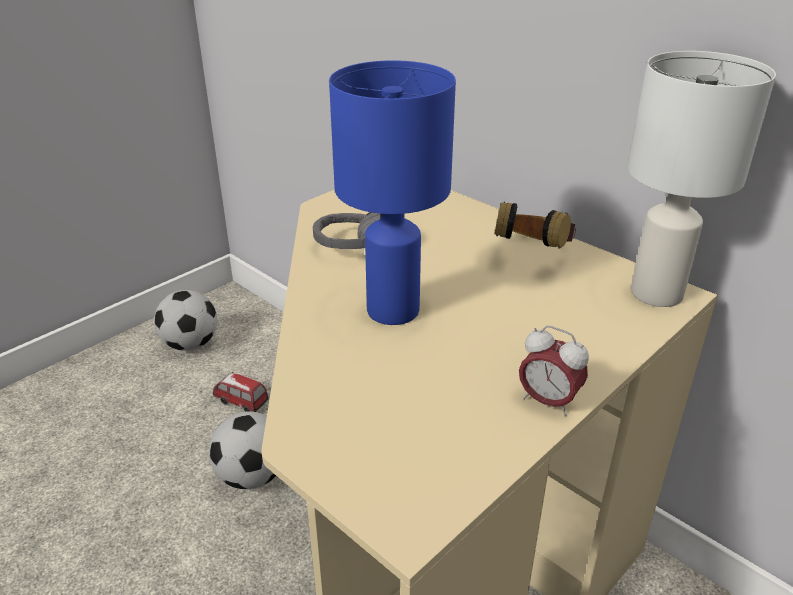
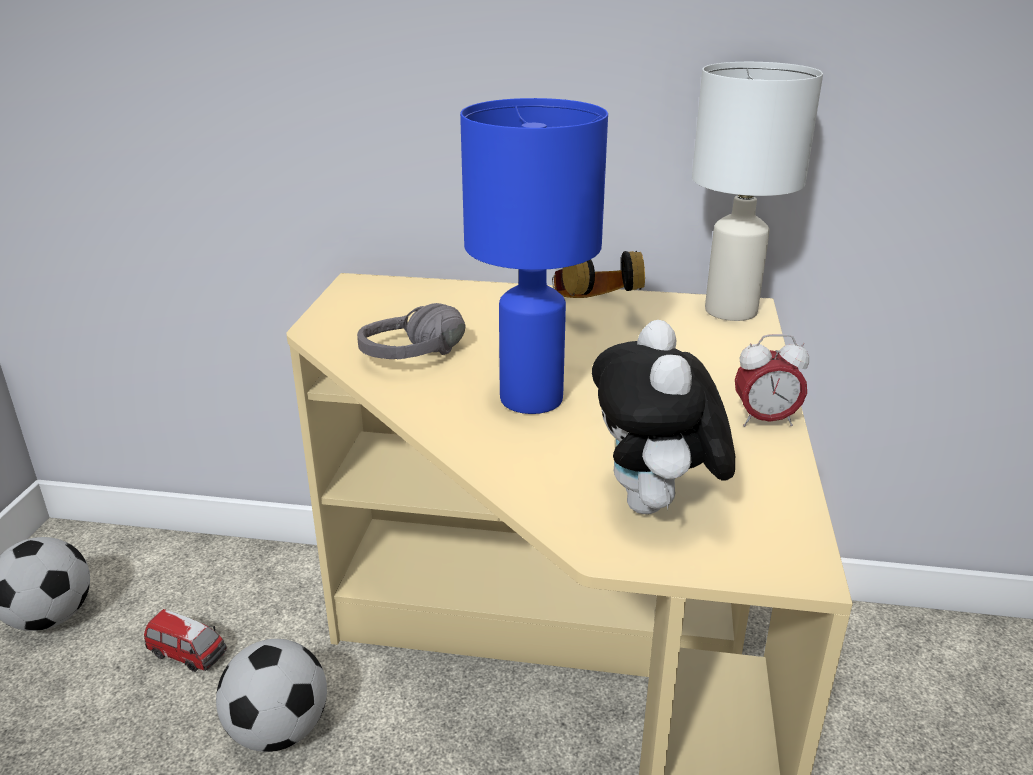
camera: 35 degrees left, 5 degrees down
toy car [213,372,269,412] -> toy car turned 150 degrees counterclockwise [144,609,227,672]
none -> plush toy [592,320,735,514]

